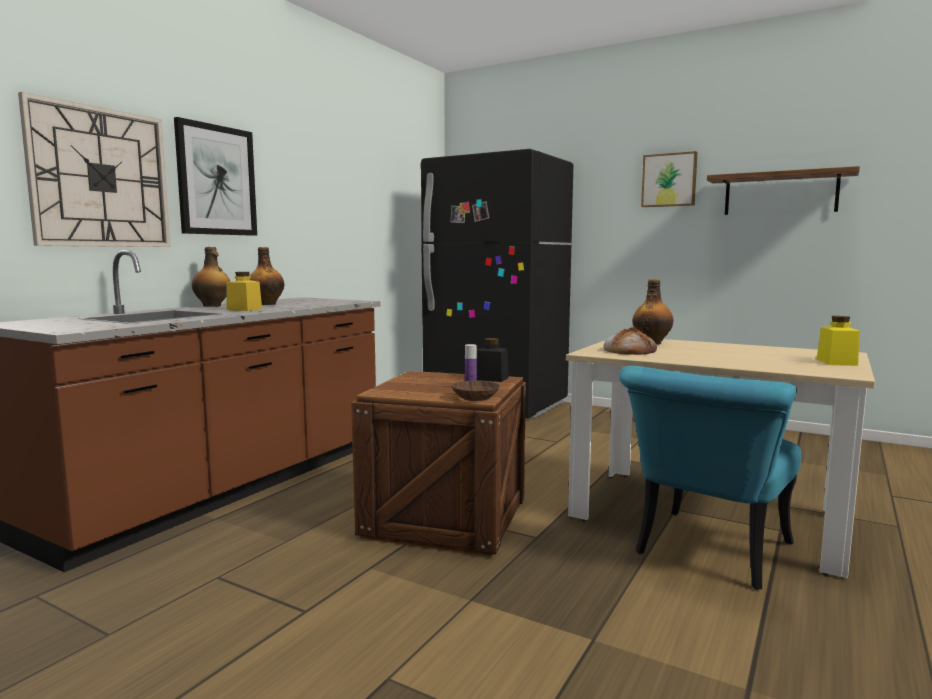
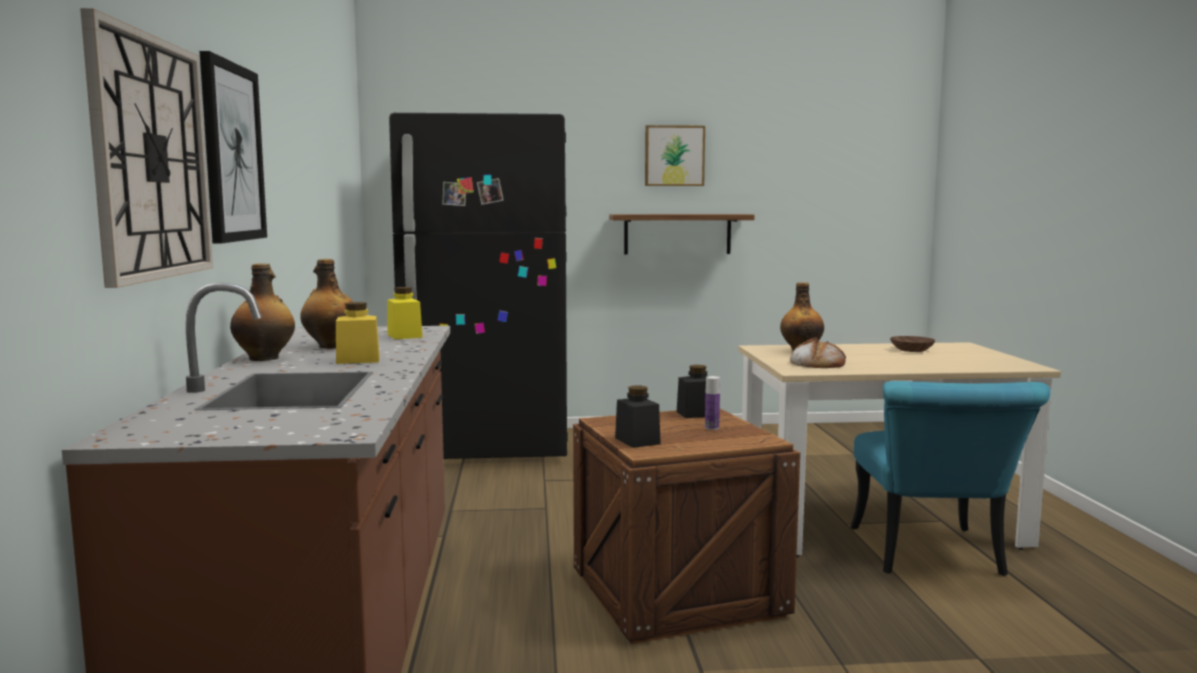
camera: 35 degrees left, 0 degrees up
brown bowl [451,381,500,401] -> brown bowl moved to [890,336,935,352]
shelf [707,166,860,215] -> shelf moved to [609,214,755,254]
yellow jar [817,316,860,366] -> yellow jar moved to [387,287,423,339]
none -> black jar [615,386,661,448]

